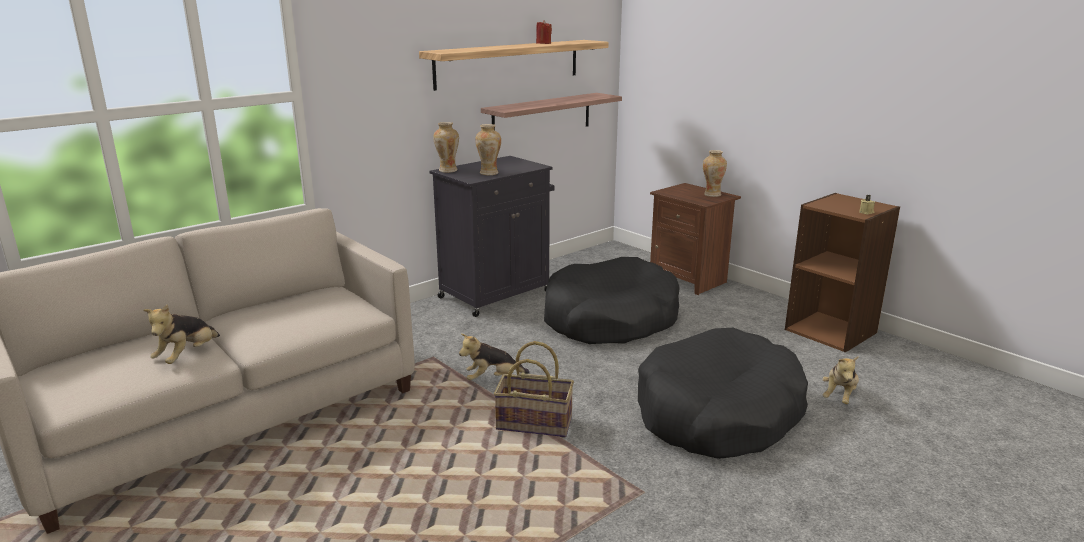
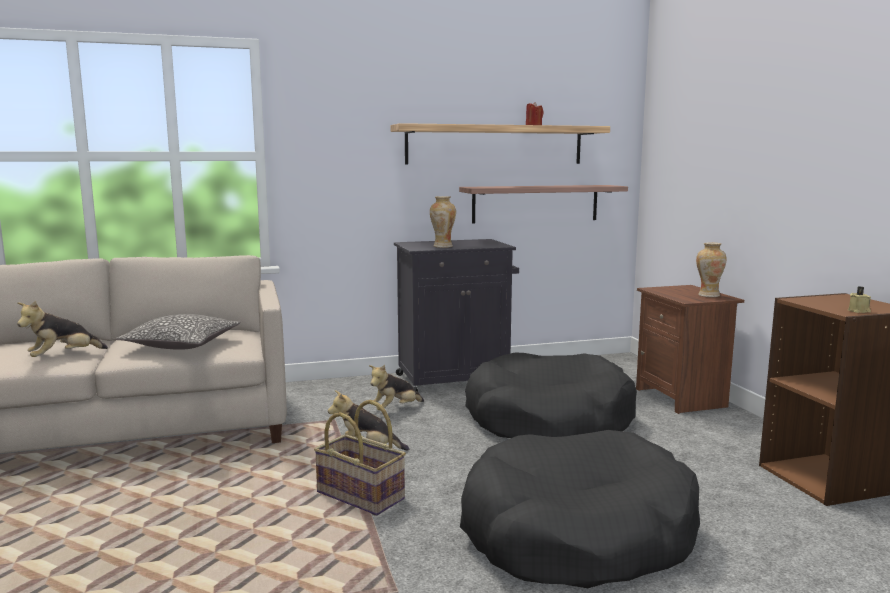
camera: 25 degrees right, 10 degrees down
vase [433,122,459,173] -> none
plush toy [822,356,859,404] -> plush toy moved to [369,365,424,410]
none -> pillow [116,314,240,350]

